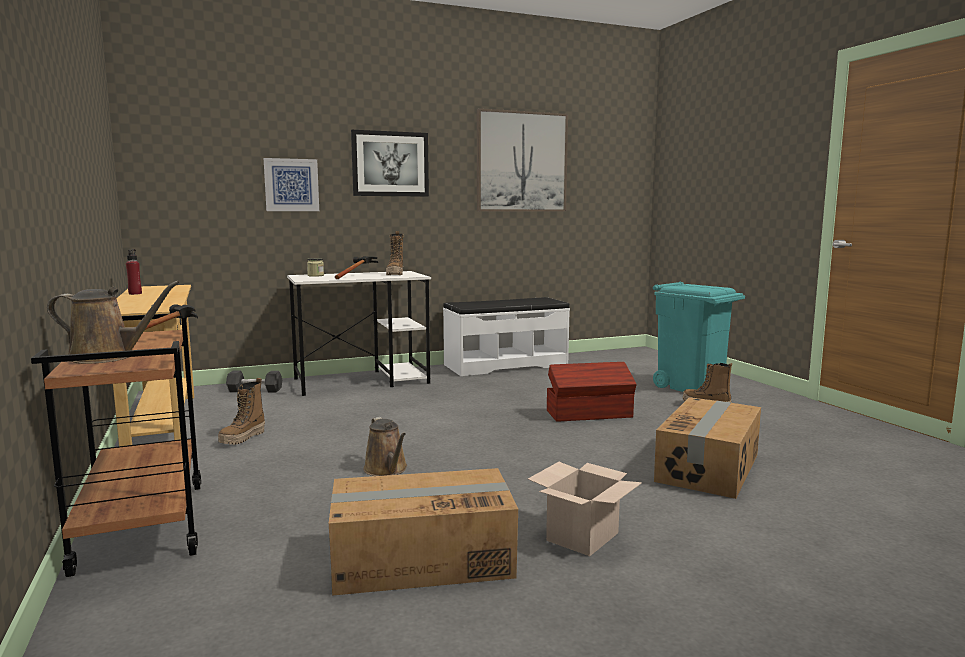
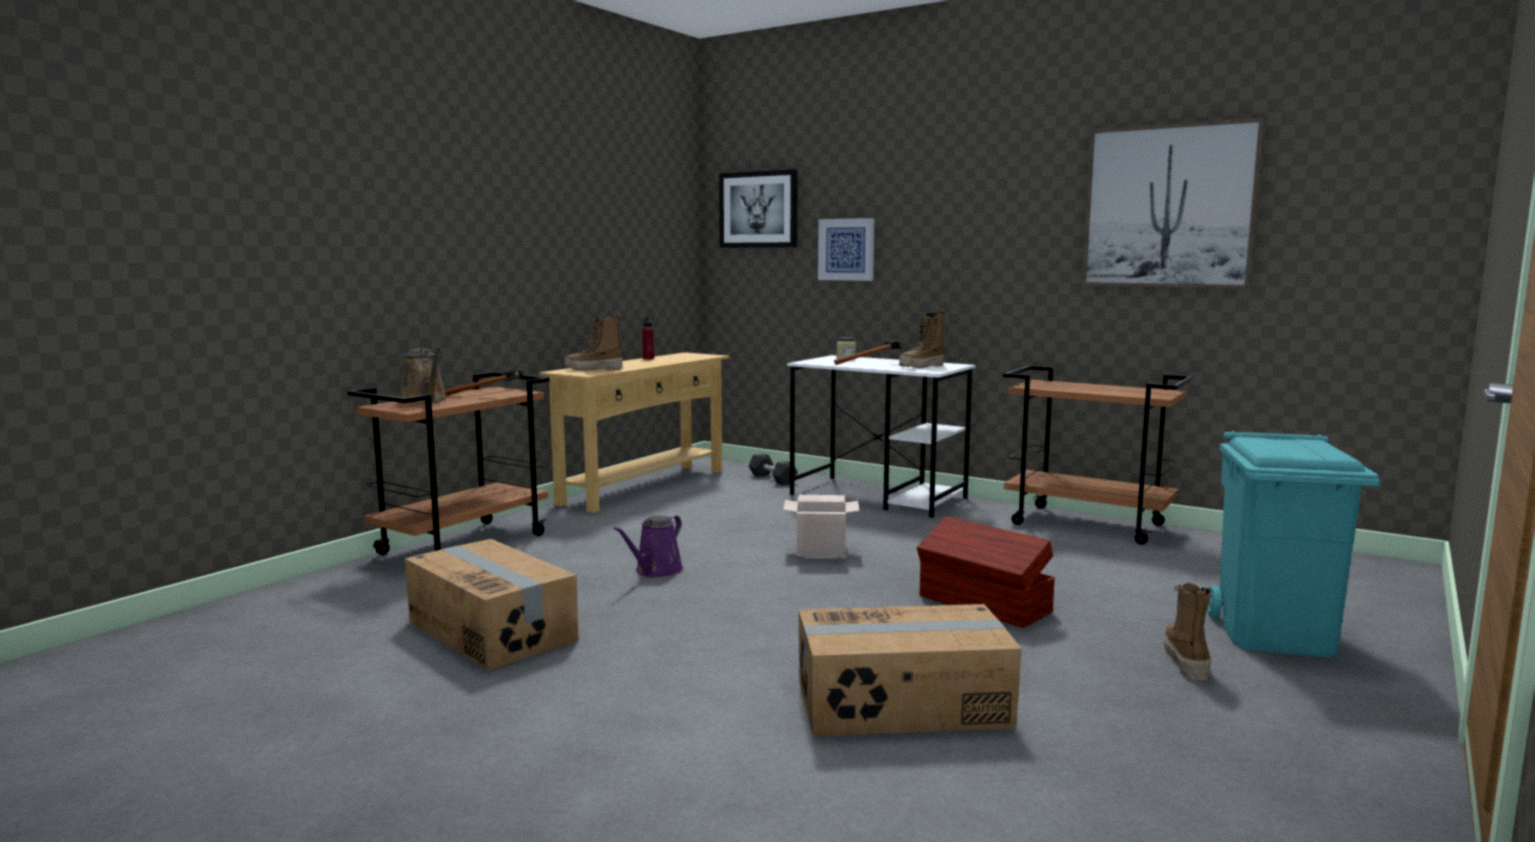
camera: 55 degrees right, 0 degrees up
boot [218,378,265,445] -> boot moved to [565,314,623,370]
picture [351,130,429,197] -> picture moved to [719,169,798,248]
brown watering can [363,417,407,476] -> purple watering can [613,515,684,577]
white bench [443,297,570,376] -> brown cart [1003,366,1193,545]
cardboard box [528,462,642,556] -> cardboard box moved to [783,495,859,557]

